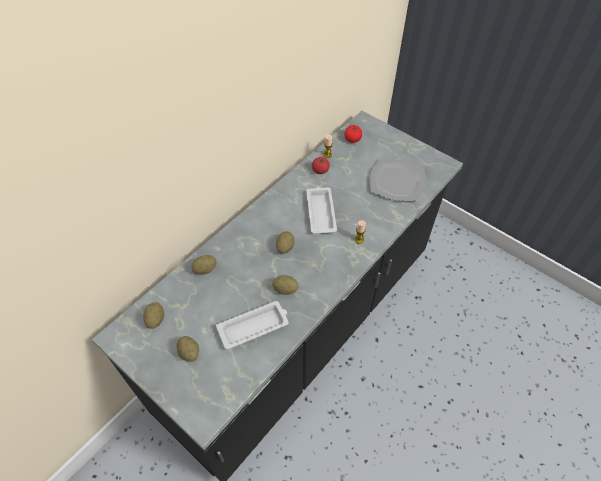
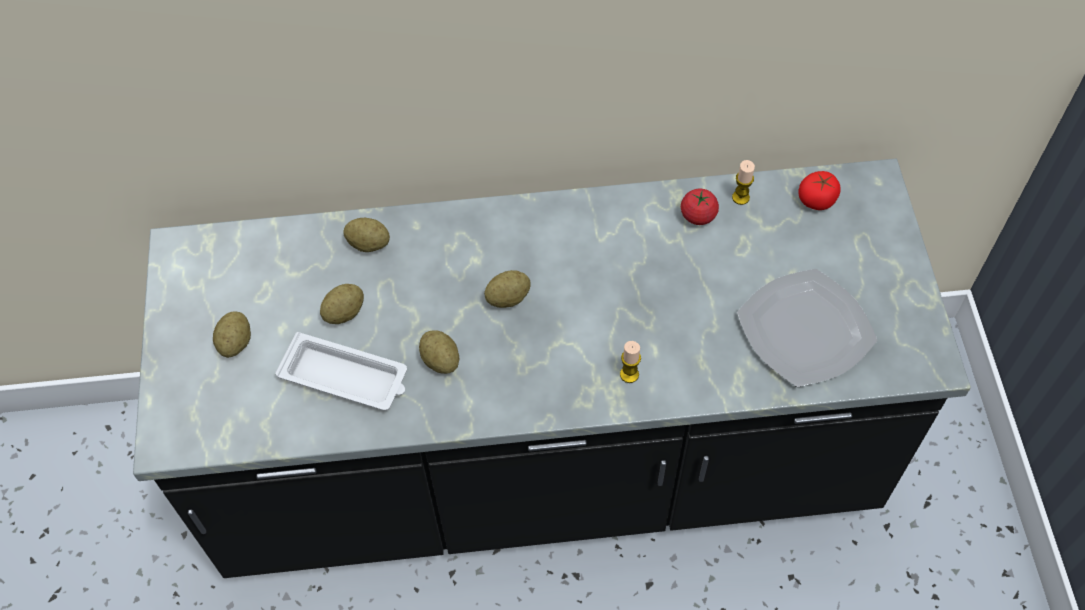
camera: 45 degrees right, 5 degrees up
potato [143,302,164,329] -> potato moved to [320,284,364,324]
white tray [306,187,337,234] -> none

